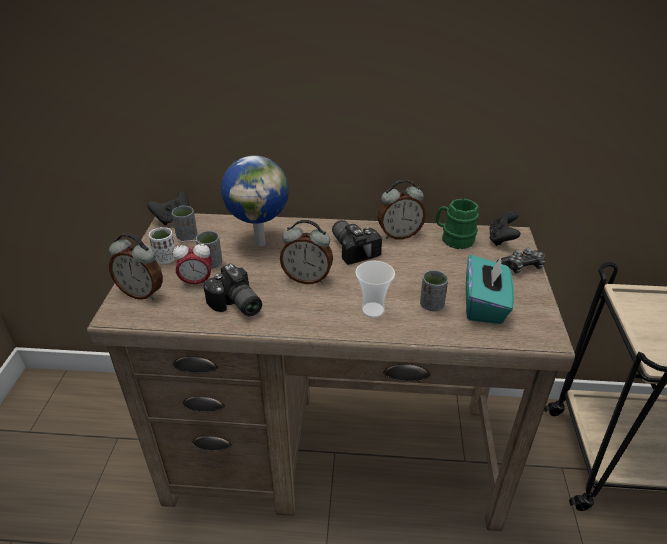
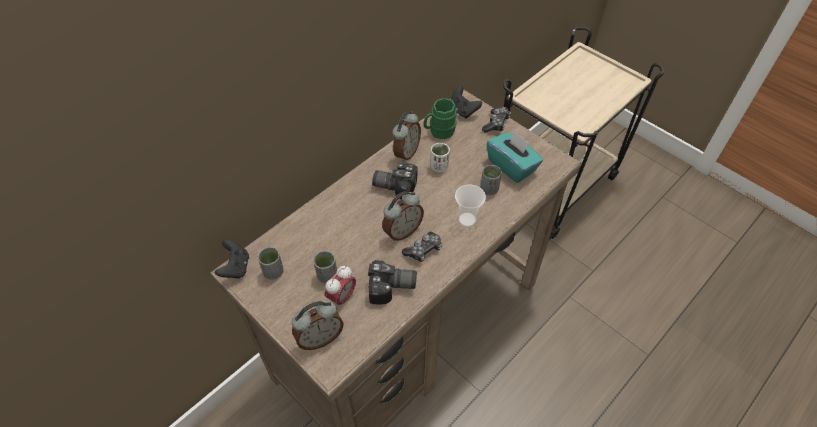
camera: 50 degrees left, 15 degrees up
white cup [149,227,175,265] -> white cup moved to [431,143,450,172]
globe [221,155,289,246] -> none
none -> game controller [402,232,442,262]

